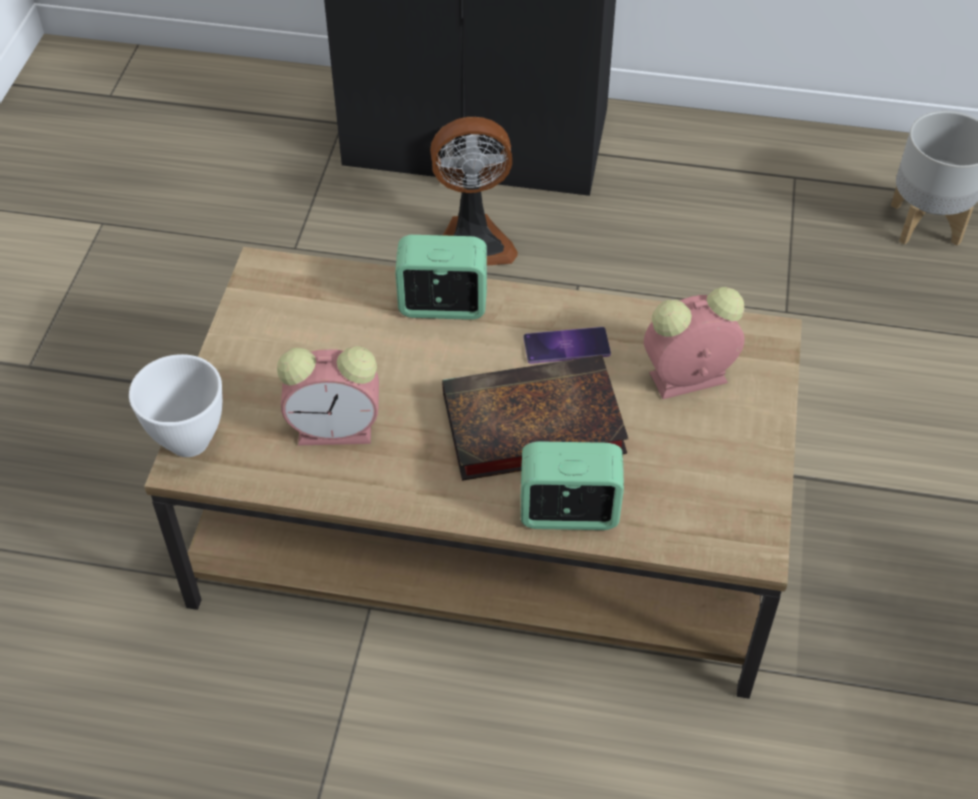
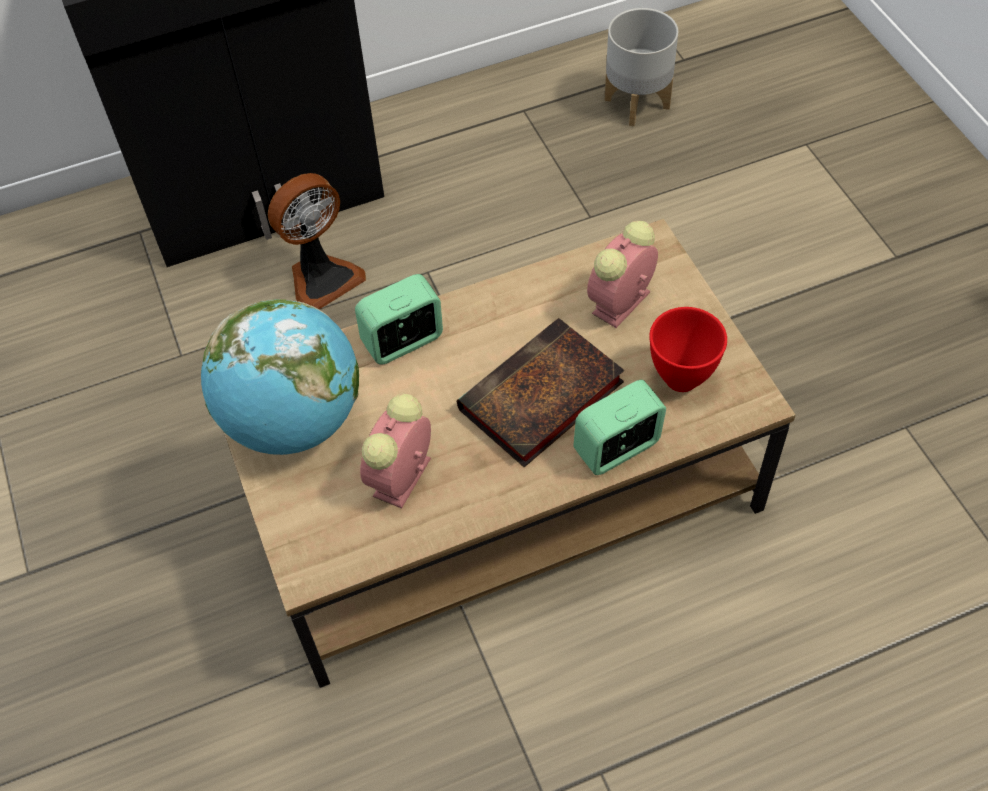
camera: 30 degrees left, 5 degrees up
white bowl [129,354,223,457] -> none
alarm clock [277,346,379,445] -> alarm clock turned 150 degrees clockwise [360,394,431,508]
phone [523,327,611,364] -> none
none -> globe [201,299,359,455]
none -> red bowl [649,307,727,392]

